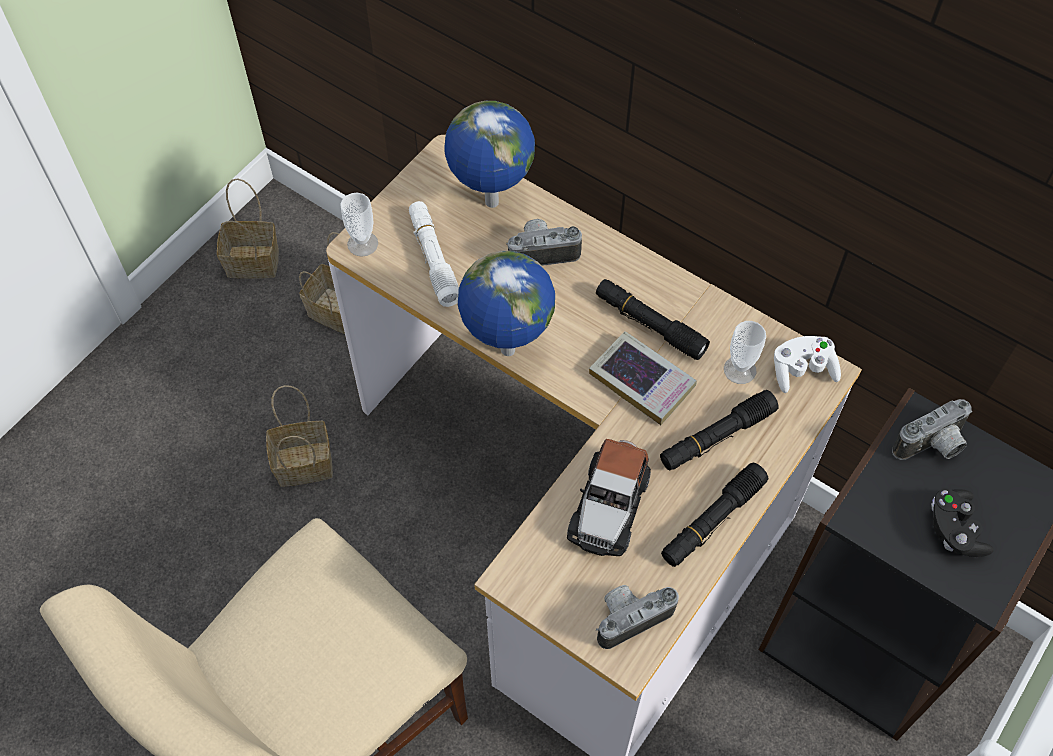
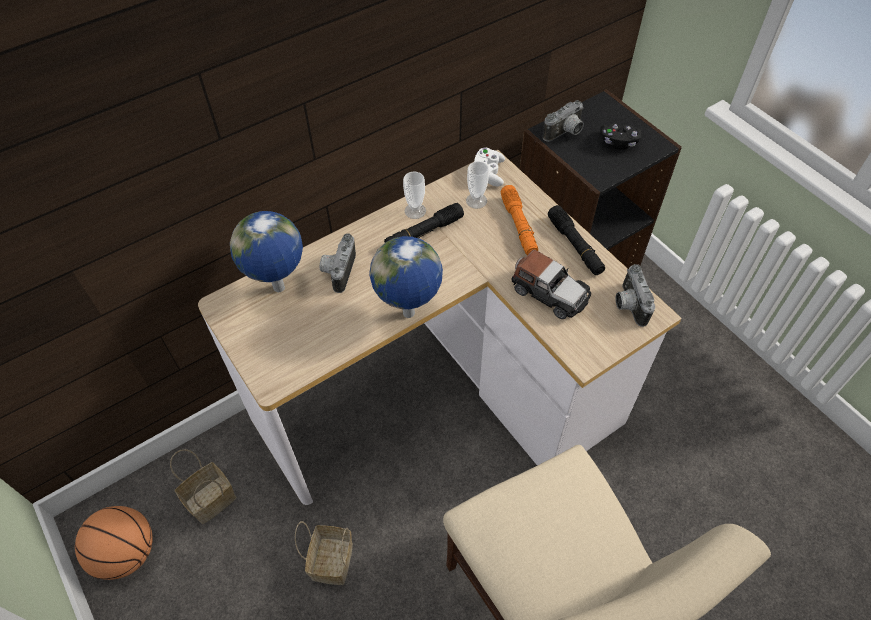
camera: 70 degrees left, 5 degrees down
basket [217,178,279,279] -> basketball [75,506,153,580]
cup [340,193,378,257] -> cup moved to [403,171,426,219]
white flashlight [409,201,459,307] -> none
book [589,331,697,425] -> none
black flashlight [660,390,779,470] -> orange flashlight [501,185,538,255]
camera [892,399,972,460] -> camera turned 60 degrees clockwise [543,100,584,142]

